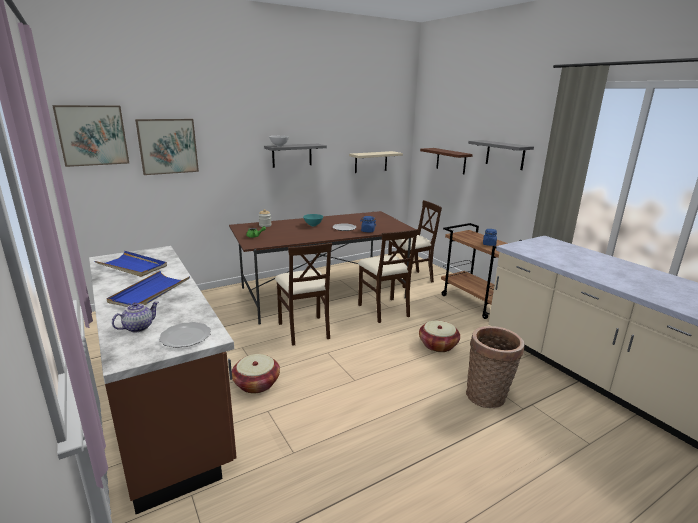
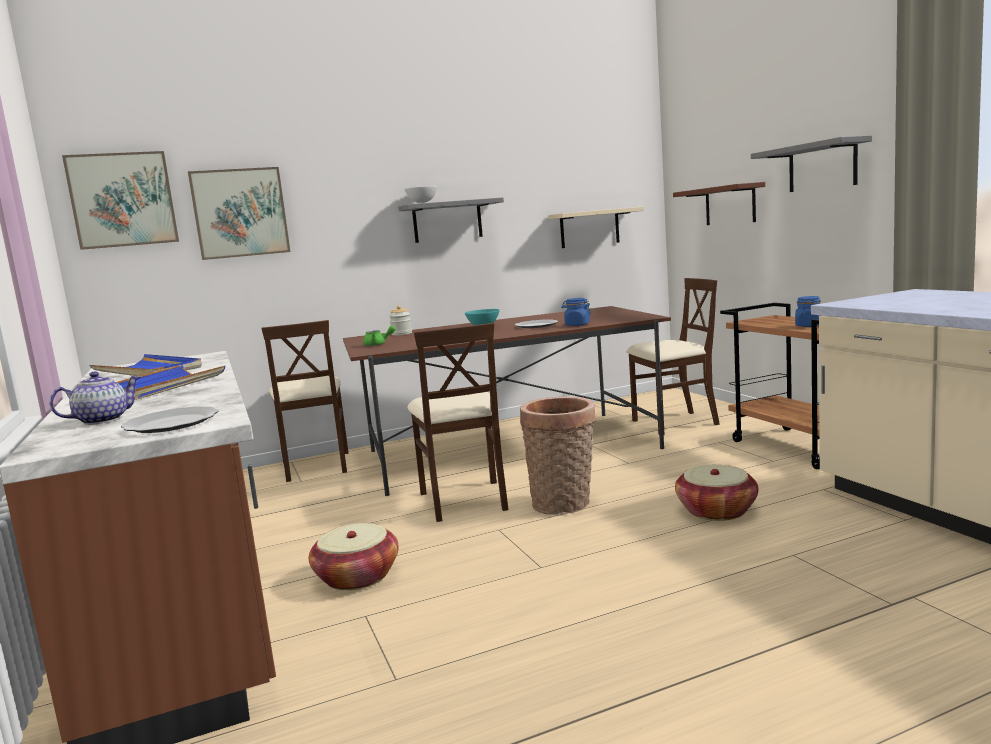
camera: 10 degrees right, 10 degrees down
beige chair [358,229,418,323] -> beige chair moved to [261,320,349,482]
basket [466,326,525,408] -> basket moved to [520,396,596,515]

